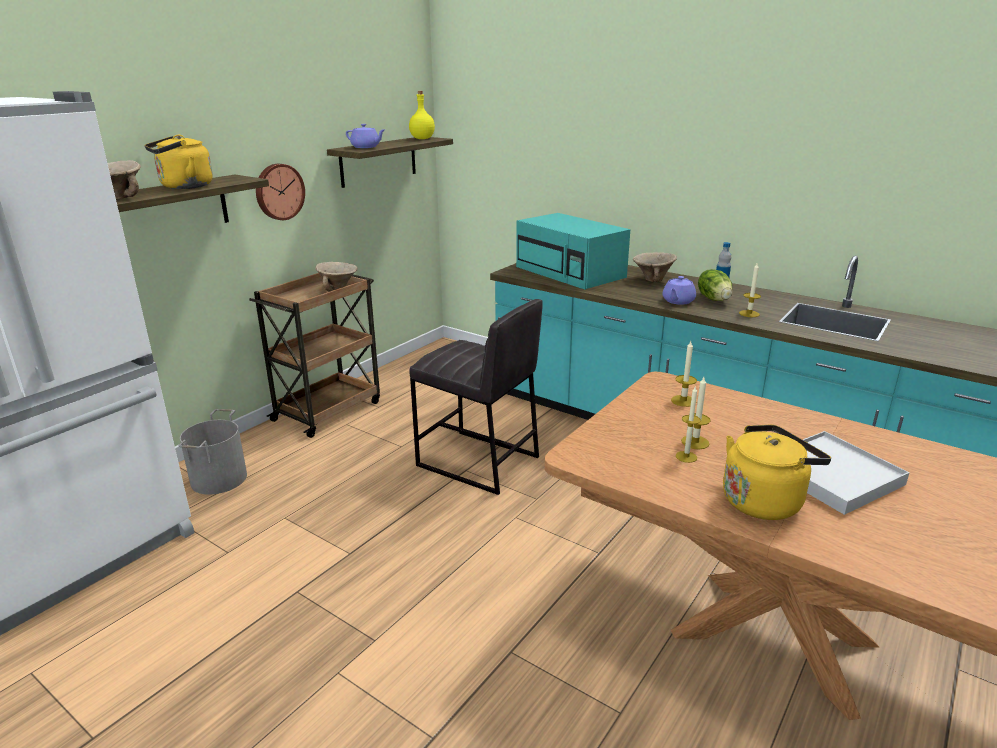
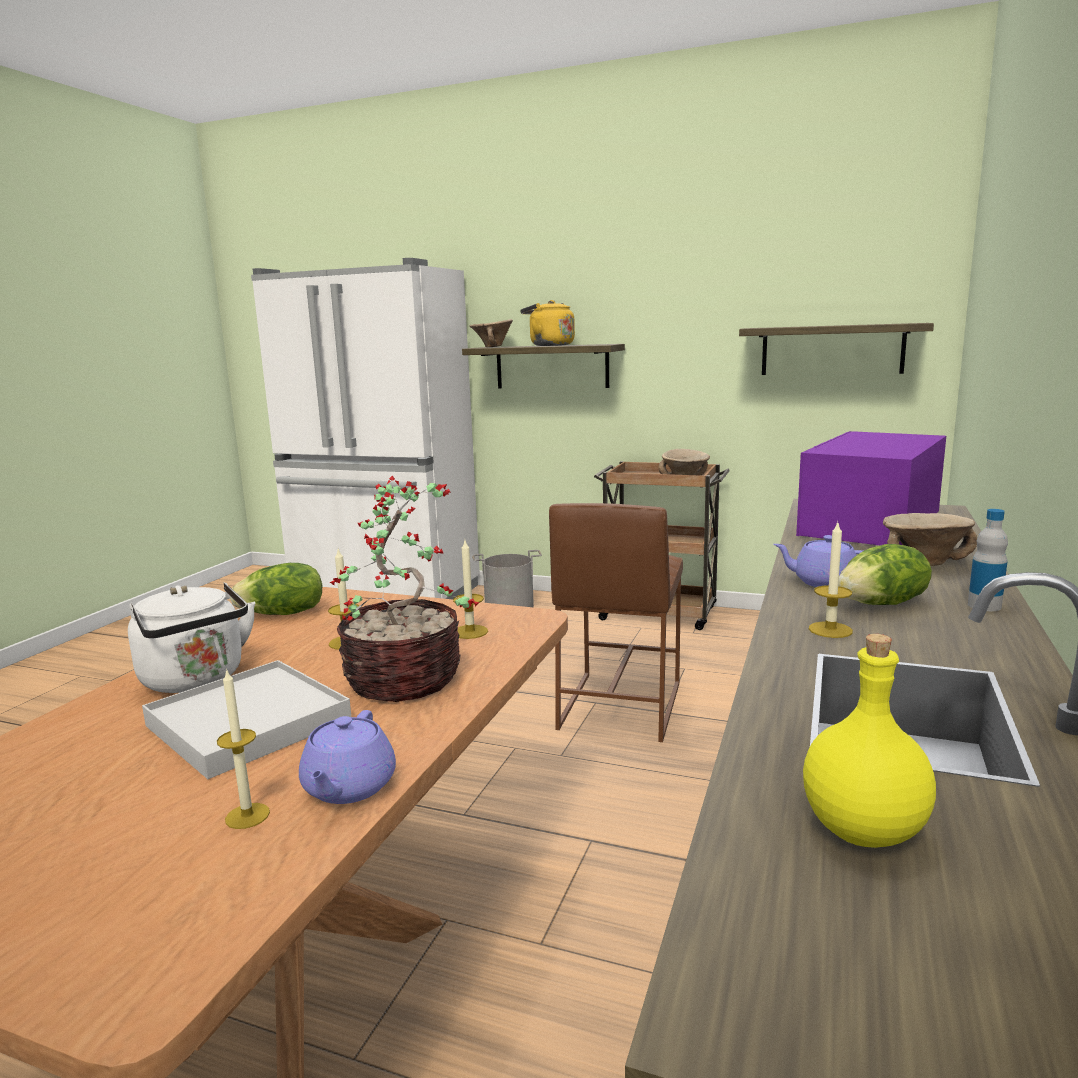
camera: 75 degrees right, 10 degrees down
wall clock [256,164,305,220] -> none
purple teapot [346,124,384,148] -> purple teapot moved to [299,710,396,804]
yellow bottle [409,91,435,139] -> yellow bottle moved to [803,634,936,848]
grey stool [409,299,543,495] -> brown stool [549,503,683,742]
turquoise microwave [516,213,630,290] -> purple microwave [796,431,946,545]
candle [676,386,701,463] -> candle moved to [217,668,270,829]
yellow kettle [723,425,831,520] -> white kettle [128,582,255,693]
none -> lettuce [230,563,322,615]
none -> potted plant [330,476,479,702]

